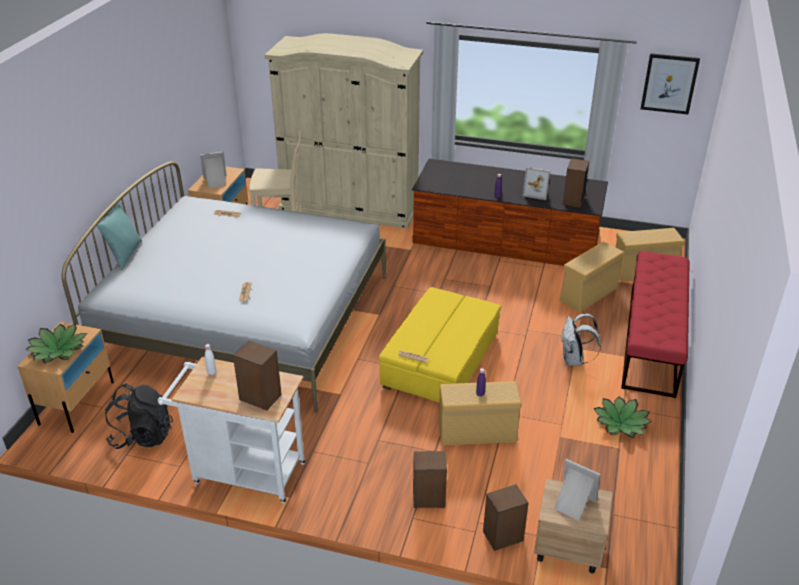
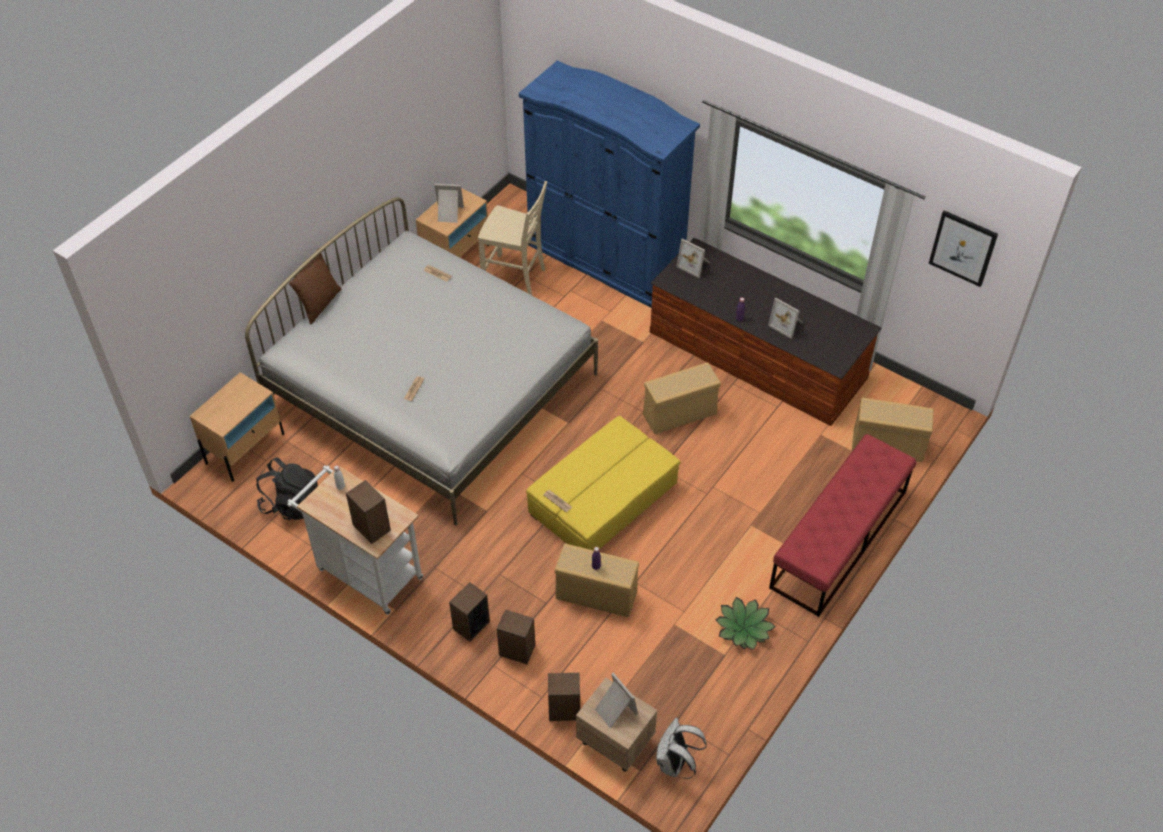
camera: 20 degrees right, 15 degrees up
potted plant [25,324,87,363] -> none
turquoise pillow [97,202,142,269] -> brown pillow [289,248,342,324]
beige wardrobe [264,33,423,229] -> blue wardrobe [519,61,700,308]
beige storage box [559,242,624,312] -> beige storage box moved to [643,362,721,434]
white backpack [562,313,601,366] -> white backpack moved to [656,718,707,779]
speaker [563,158,589,208] -> speaker moved to [449,582,490,642]
none -> picture frame [677,239,710,278]

